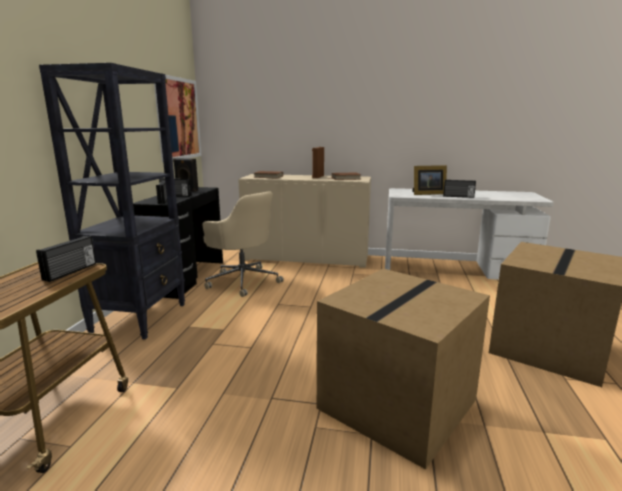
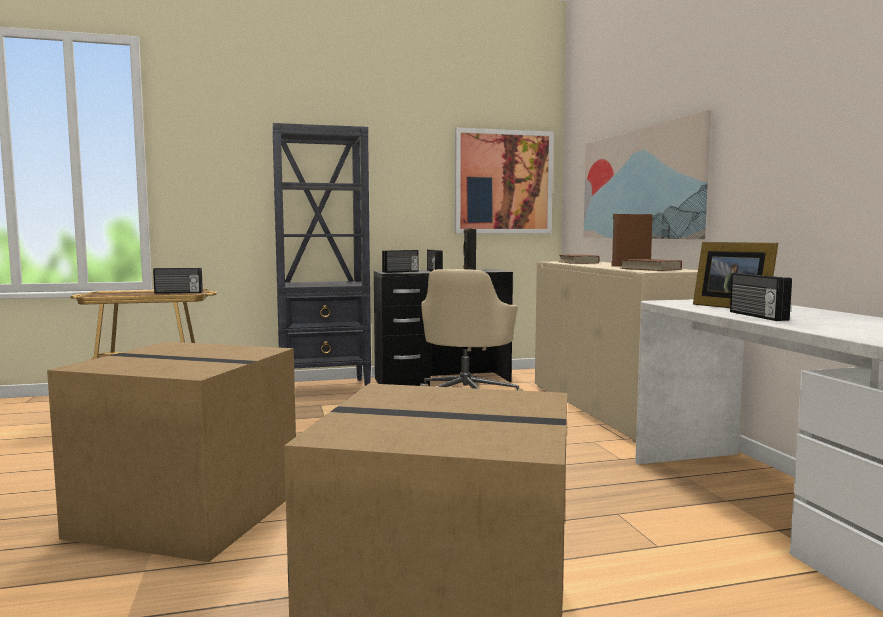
camera: 65 degrees right, 10 degrees down
none -> picture [583,110,711,239]

